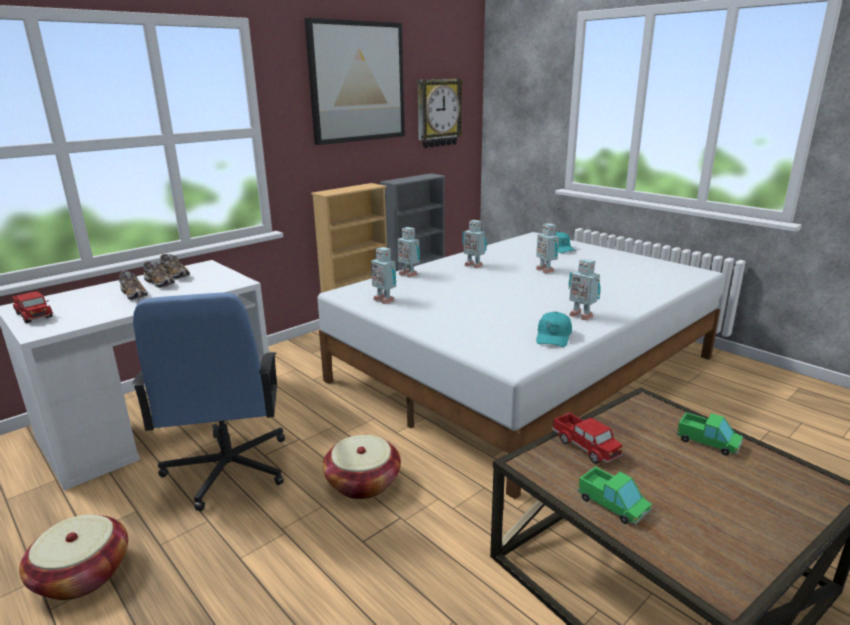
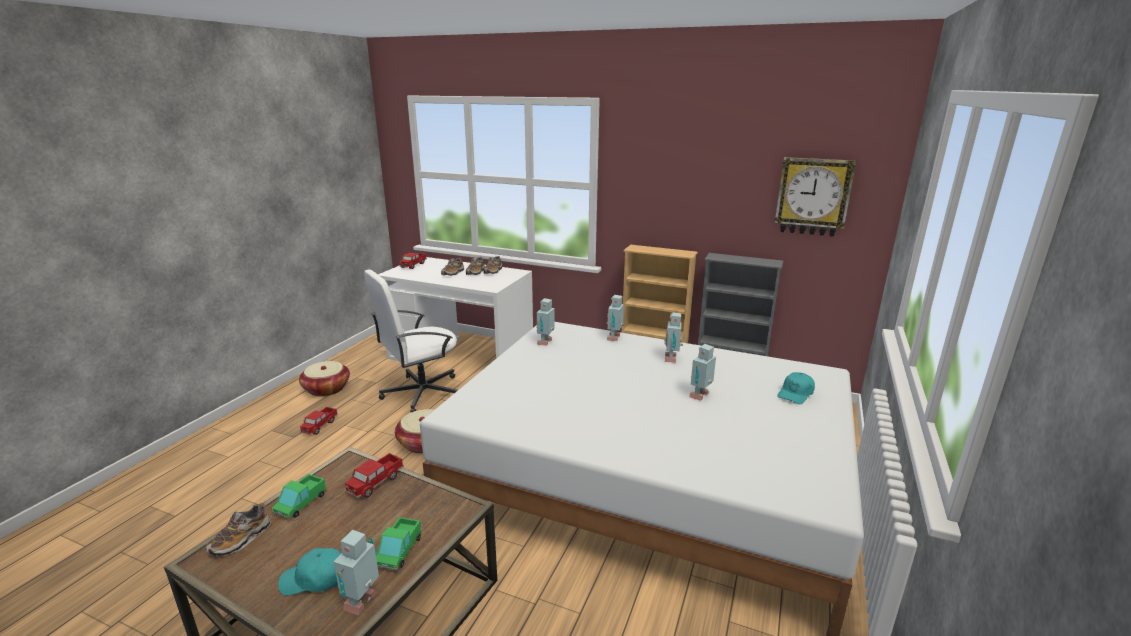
camera: 65 degrees right, 0 degrees up
blue office chair [132,293,285,511] -> white office chair [364,269,458,413]
picture [304,18,405,145] -> none
turquoise cap [536,312,572,347] -> turquoise cap moved to [278,548,341,595]
toy robot [569,259,601,321] -> toy robot moved to [334,530,379,615]
none -> shoe [206,503,271,556]
none -> toy truck [300,407,338,435]

